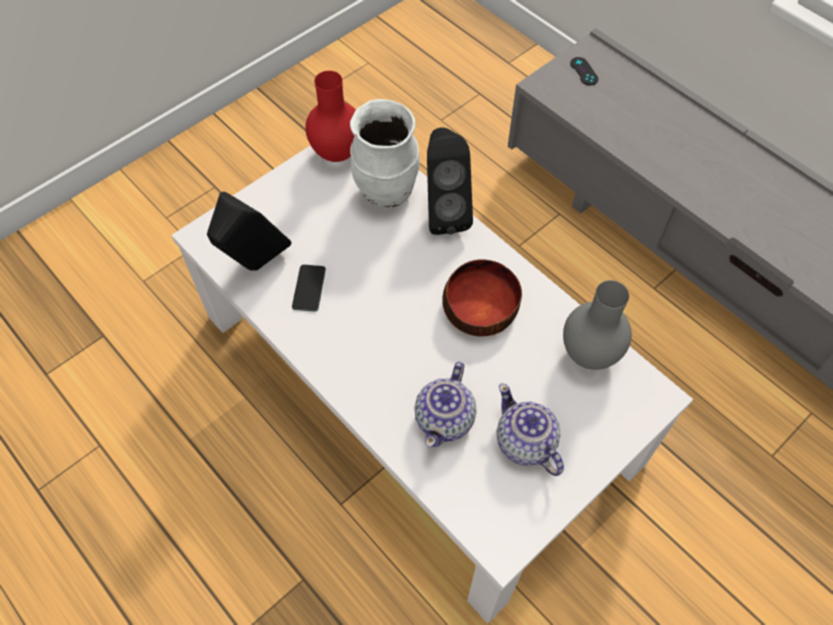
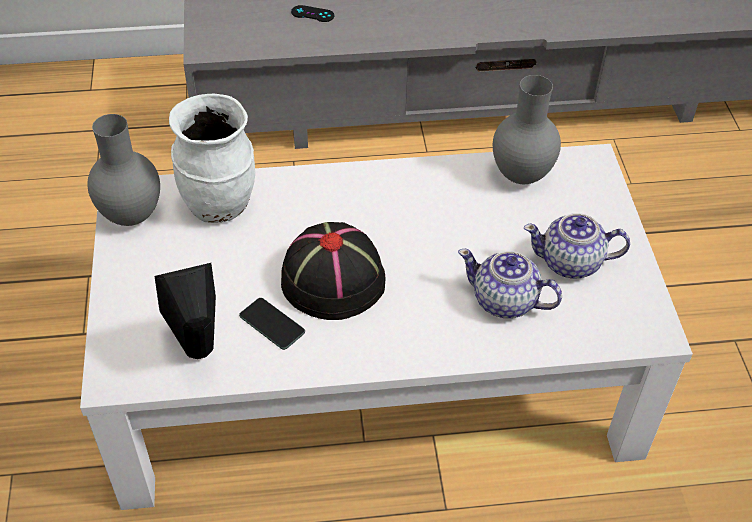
camera: 55 degrees left, 10 degrees down
red vase [305,71,356,162] -> grey vase [87,114,160,226]
teapot [414,362,477,447] -> teapot turned 150 degrees clockwise [458,249,562,318]
black speaker [427,127,473,235] -> none
bowl [442,259,522,337] -> none
black game controller [570,57,598,85] -> black game controller moved to [291,5,334,22]
none -> black hat [281,222,386,320]

